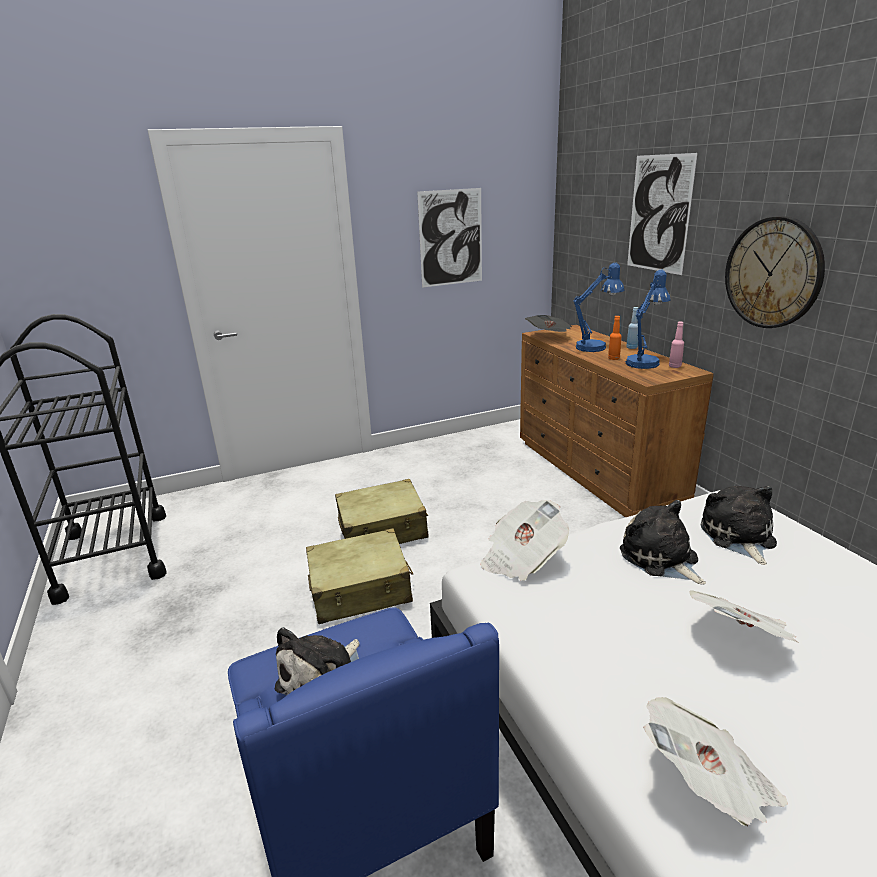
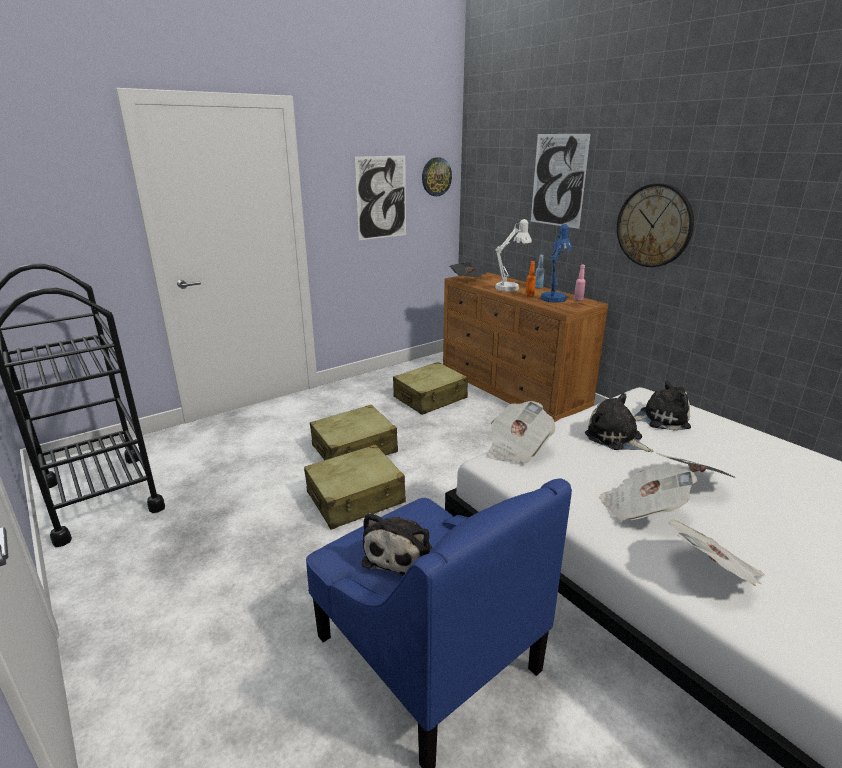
camera: 15 degrees left, 0 degrees up
blue table lamp [573,263,625,352] -> white table lamp [495,219,532,292]
plush toy [701,486,777,565] -> plush toy turned 105 degrees clockwise [634,381,691,431]
none -> beige suitcase [393,362,468,415]
none -> wall clock [422,157,452,196]
none -> newspaper [599,464,698,522]

